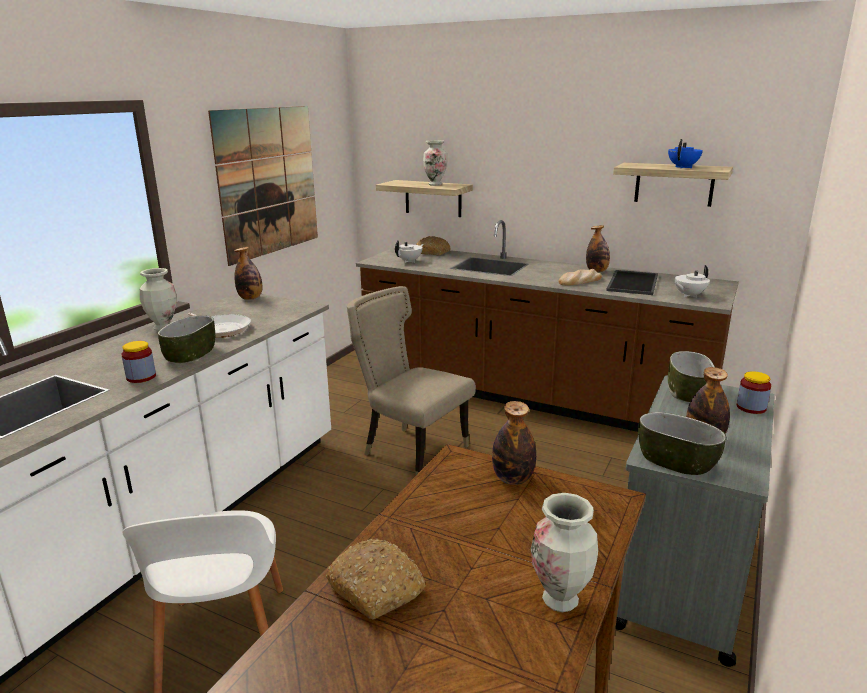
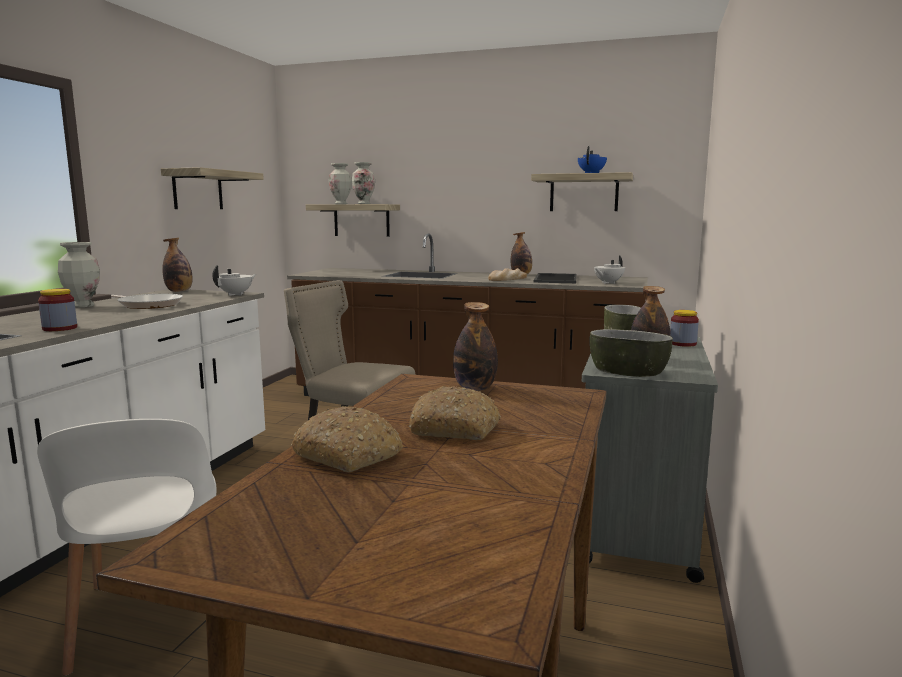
camera: 10 degrees left, 10 degrees down
bowl [158,315,215,363] -> none
picture [208,106,318,266] -> shelf [161,167,264,209]
white teapot [395,240,424,263] -> white teapot moved to [212,265,256,296]
bread [416,236,451,255] -> bread moved to [409,386,501,440]
vase [531,493,598,612] -> vase moved to [329,163,352,204]

